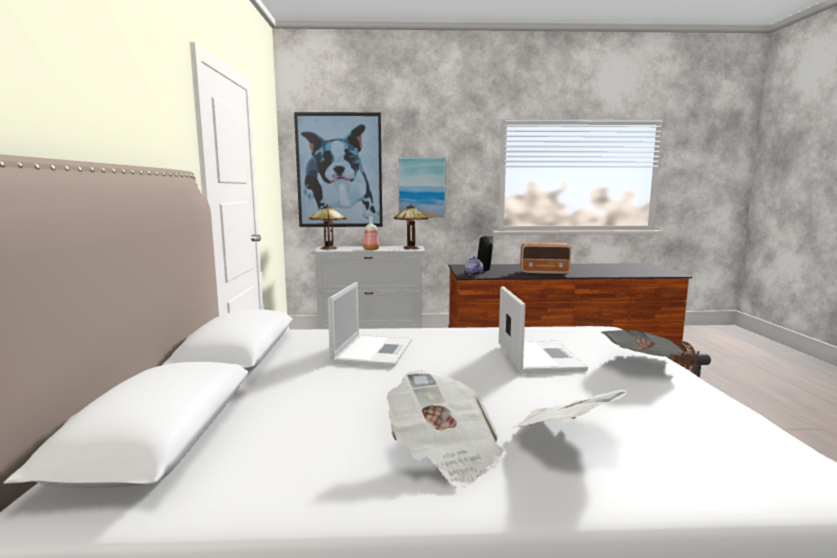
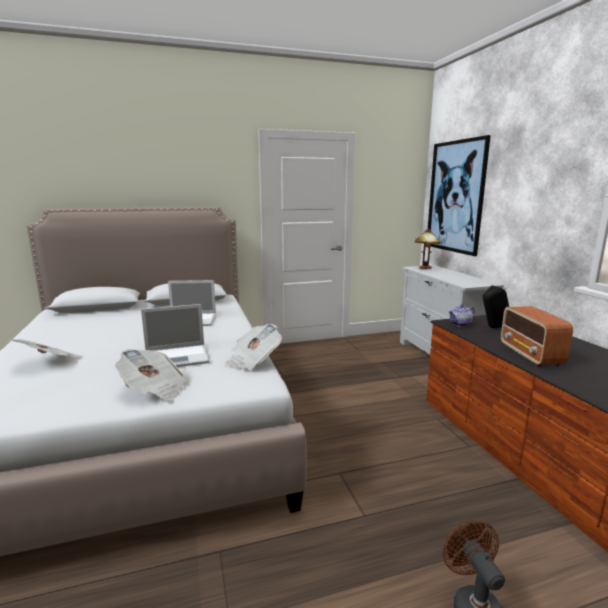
camera: 75 degrees right, 5 degrees up
bottle [363,216,379,250] -> none
newspaper [387,371,504,488] -> newspaper moved to [225,324,282,370]
table lamp [394,204,428,249] -> none
picture [398,157,446,218] -> none

